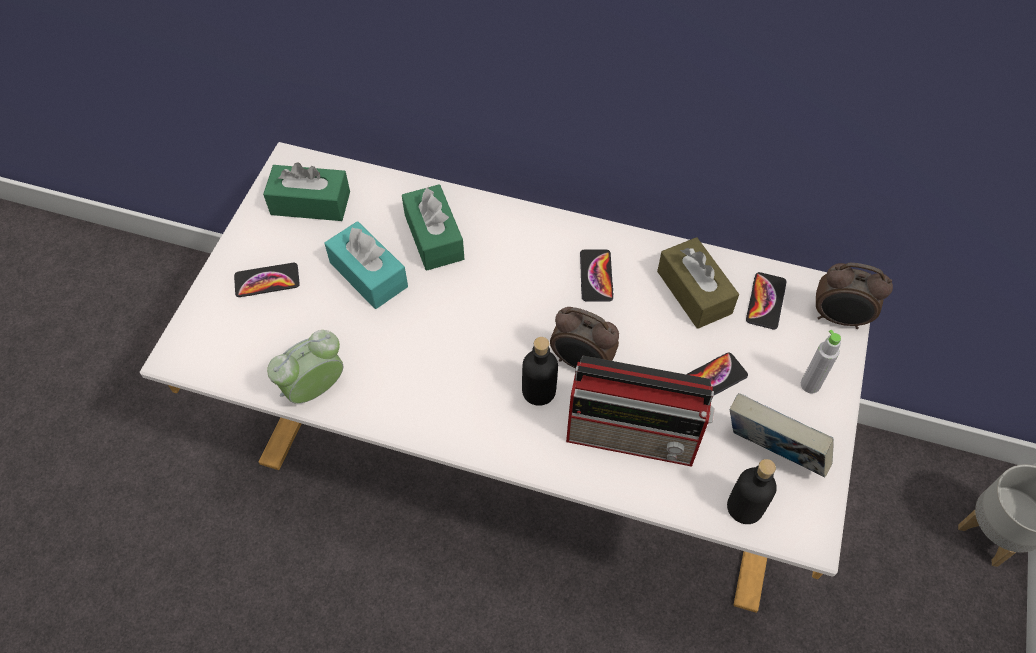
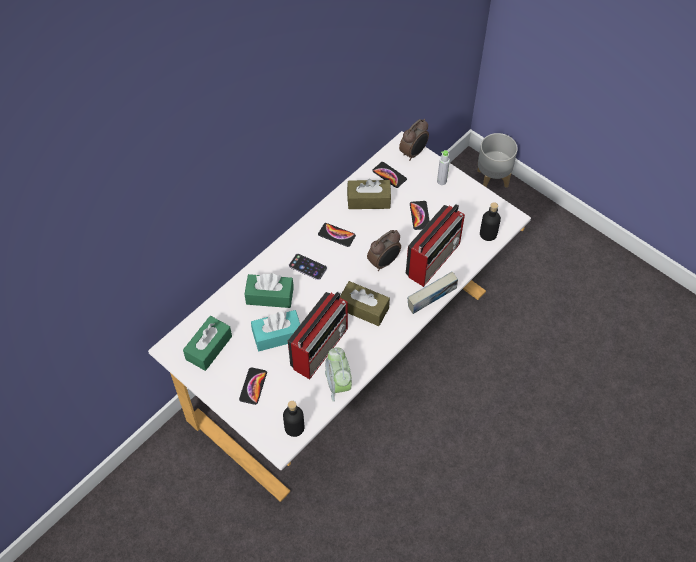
camera: 65 degrees left, 0 degrees up
black bottle [522,337,558,406] -> black bottle moved to [283,401,304,437]
book [730,393,834,477] -> book moved to [407,272,458,314]
none -> radio [288,292,348,379]
none -> phone [289,254,327,280]
none -> brown tissue box [340,281,390,326]

